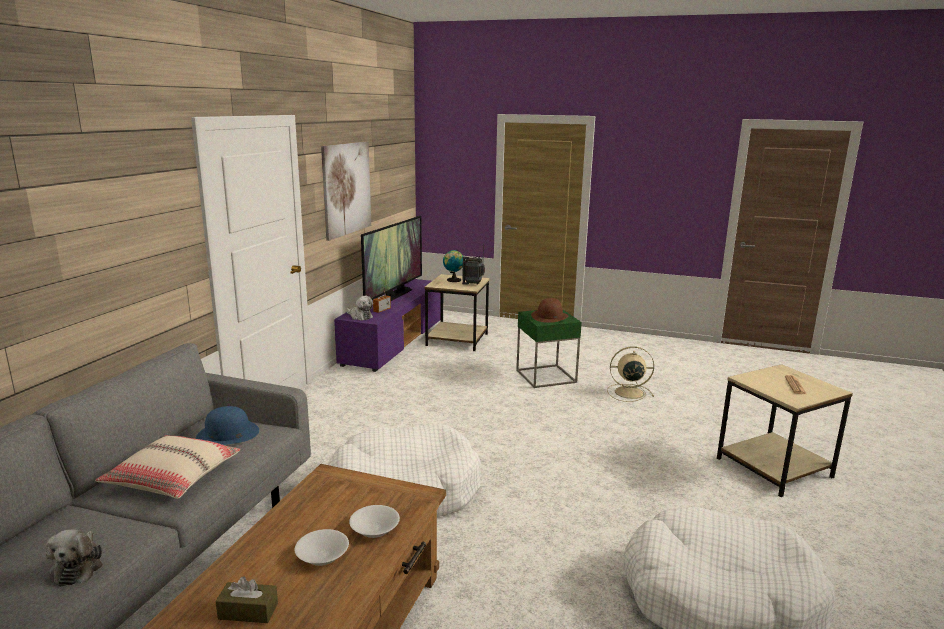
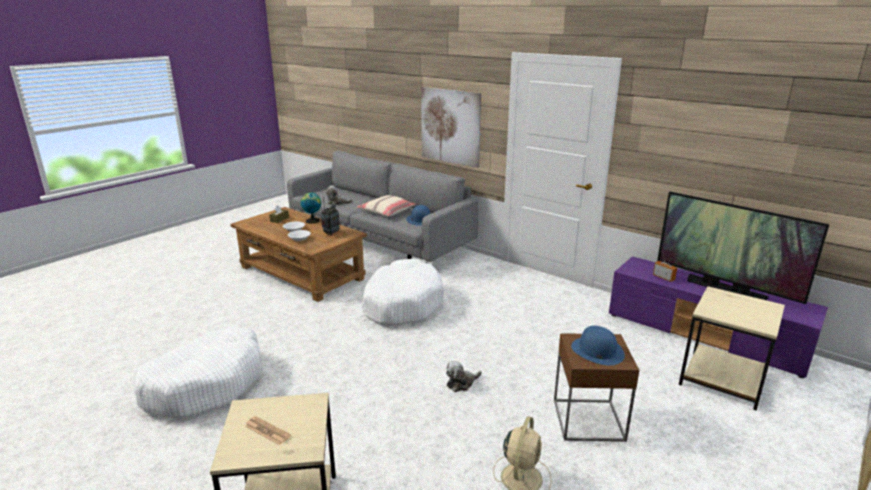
camera: 110 degrees right, 5 degrees up
picture [321,141,371,241] -> picture moved to [421,87,481,168]
plush toy [346,296,373,320] -> plush toy moved to [446,361,482,392]
globe [443,250,463,282] -> globe moved to [300,193,321,224]
radio [462,243,485,285] -> radio moved to [321,197,340,236]
green side table [516,310,582,388] -> brown side table [554,333,639,442]
brown hat [531,298,569,323] -> blue hat [571,326,625,365]

